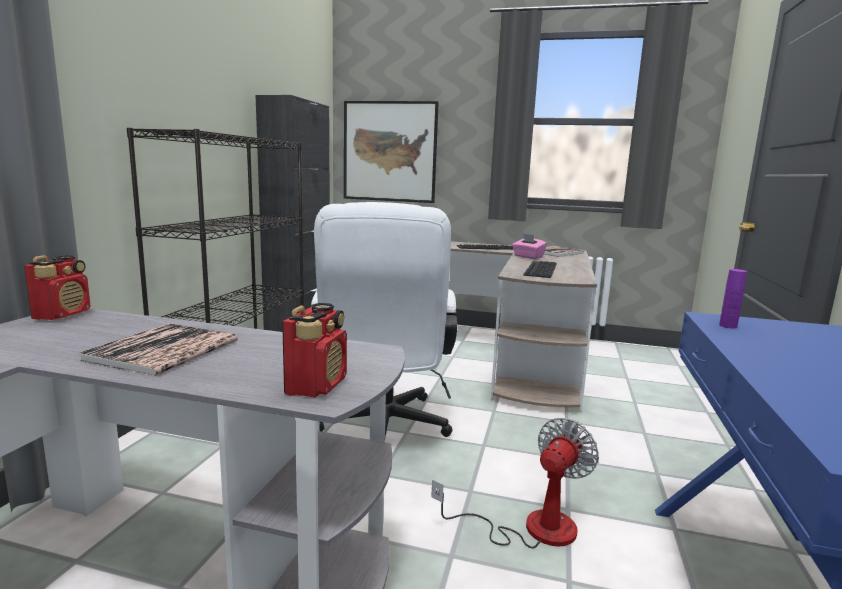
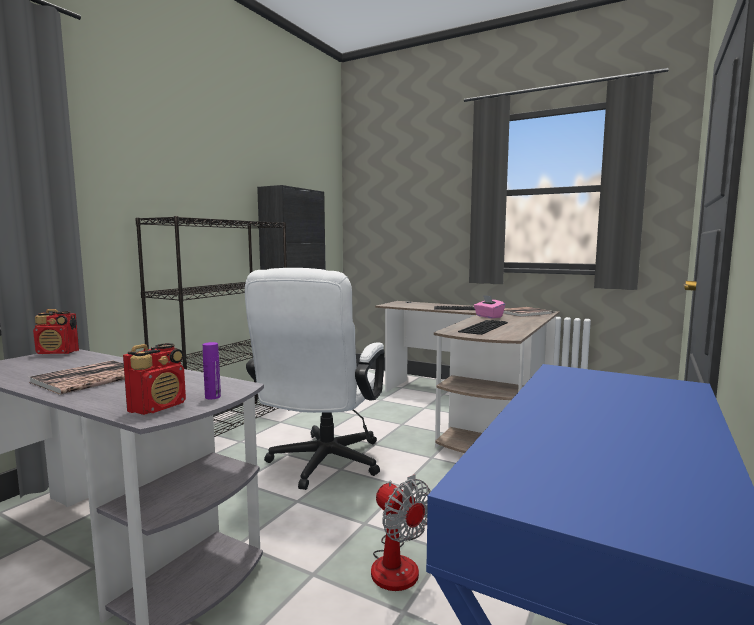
camera: 15 degrees right, 5 degrees down
radio [24,255,90,320] -> radio turned 60 degrees clockwise [33,309,79,354]
picture [344,101,439,203] -> none
fan [431,418,599,549] -> fan turned 90 degrees clockwise [371,474,431,591]
purple bottle [719,269,747,328] -> purple bottle moved to [203,342,221,399]

